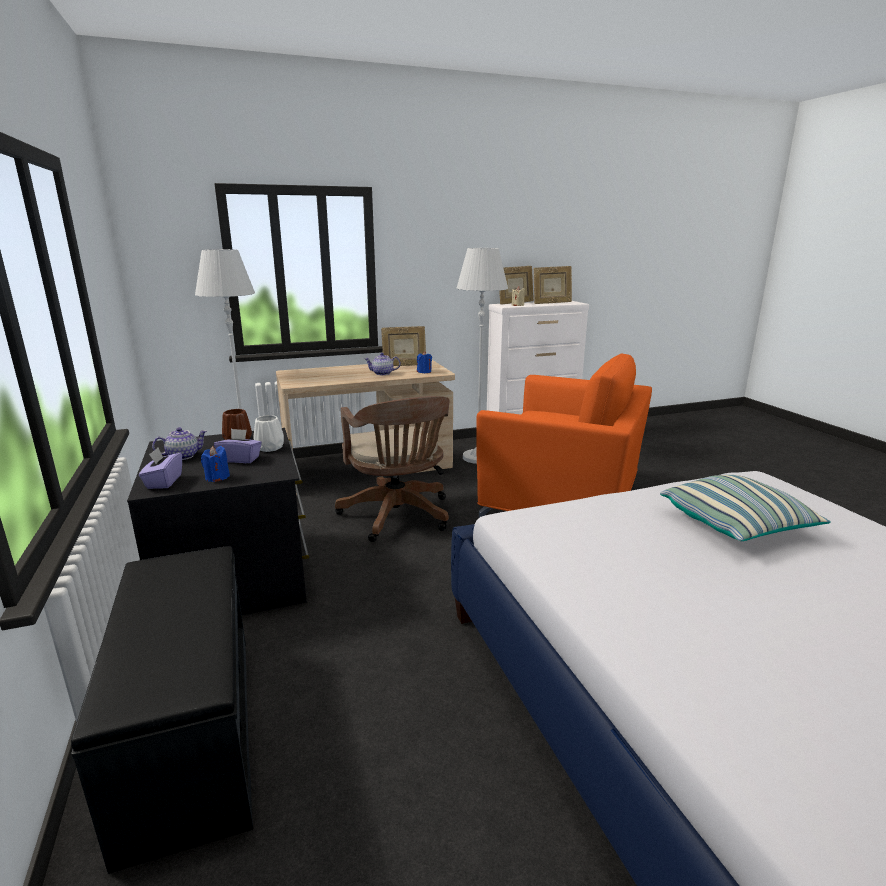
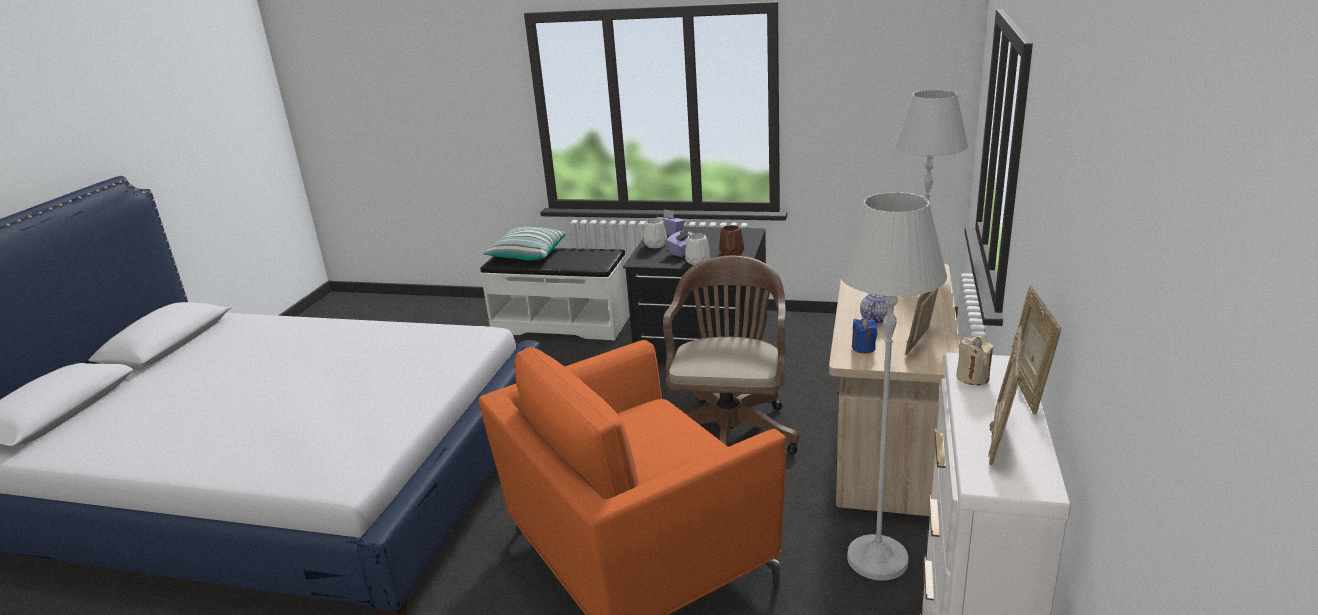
camera: 125 degrees right, 5 degrees up
black bench [71,546,253,874] -> white bench [480,248,630,341]
teapot [152,427,207,460] -> none
blue candle [201,446,230,482] -> white vase [644,218,667,248]
brown office chair [335,396,449,542] -> brown office chair turned 90 degrees clockwise [663,256,799,455]
pillow [660,475,831,541] -> pillow moved to [483,227,566,261]

